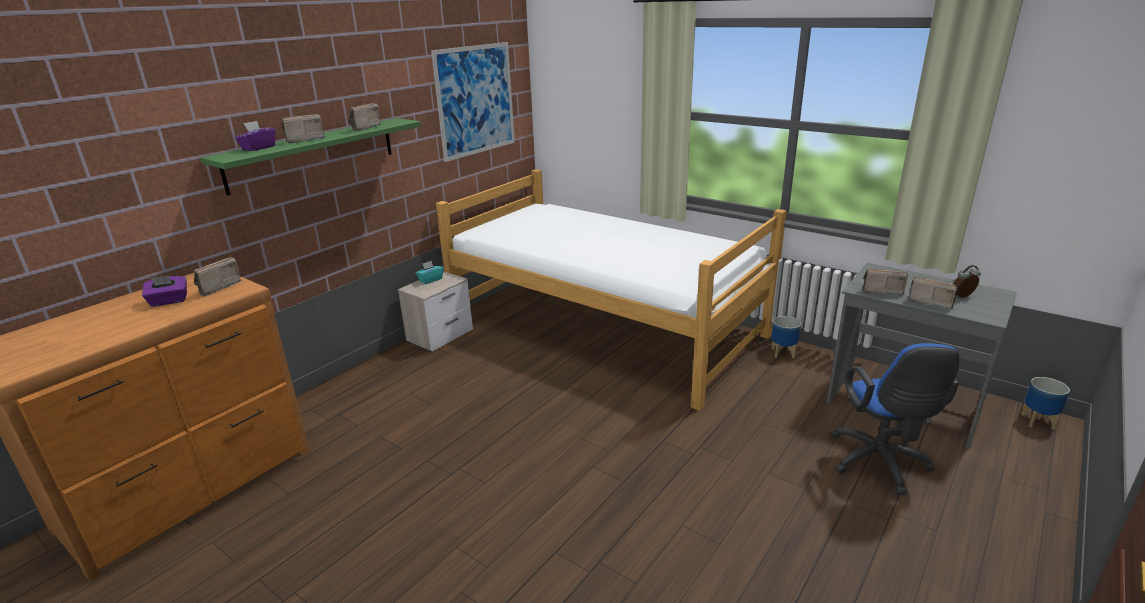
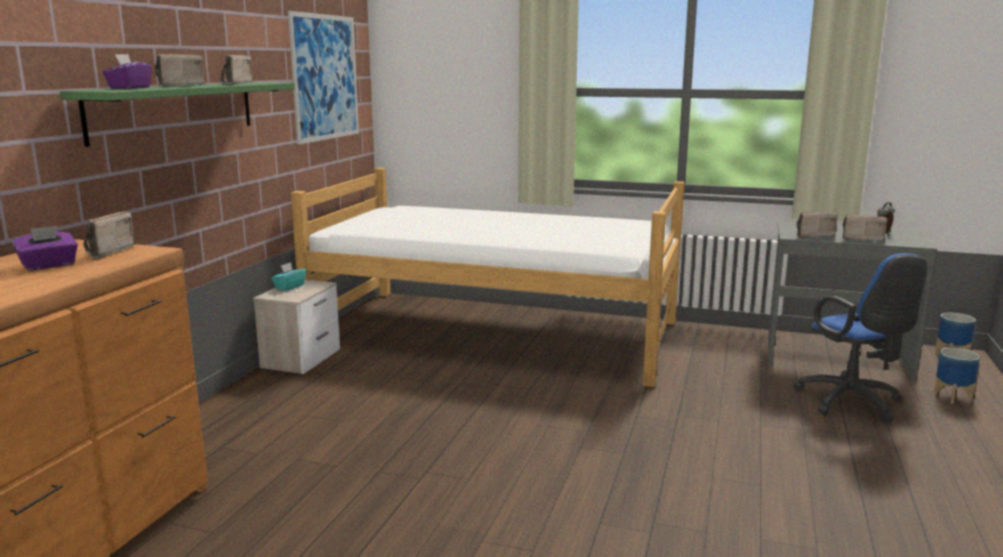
camera: 20 degrees left, 10 degrees down
planter [771,316,801,358] -> planter moved to [933,348,980,404]

